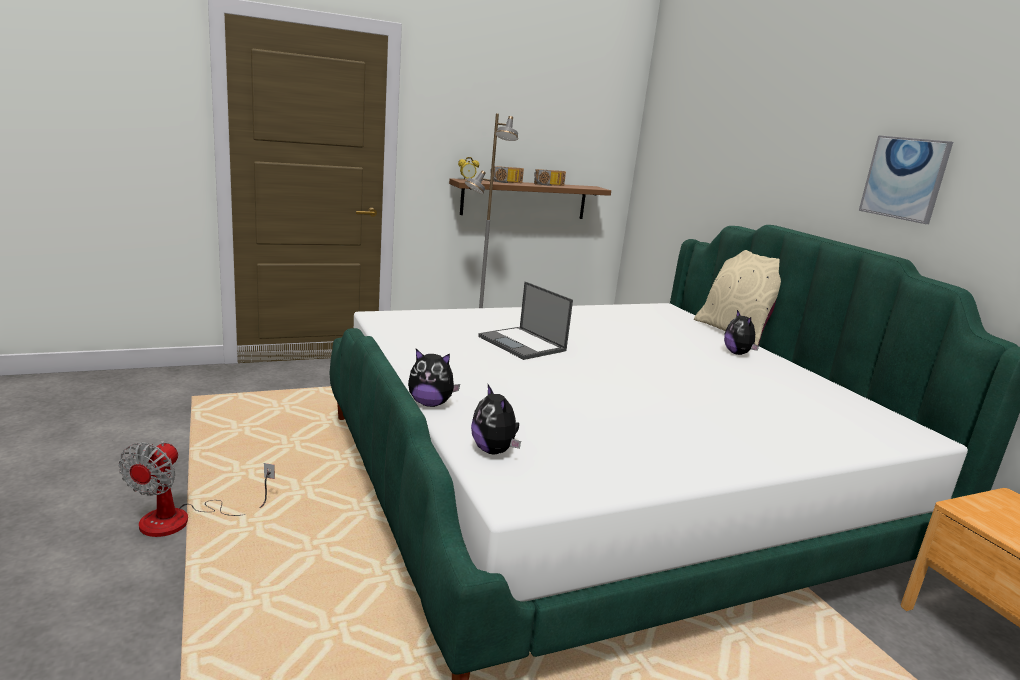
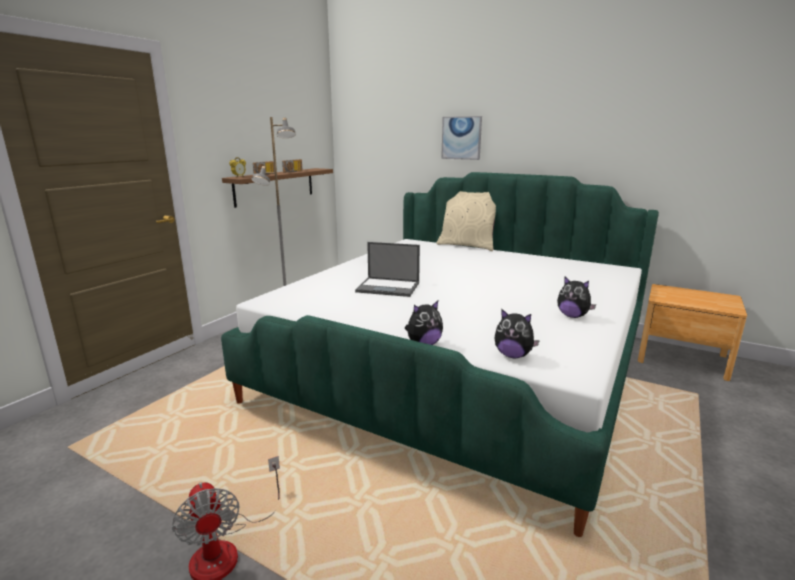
camera: 35 degrees left, 0 degrees up
plush toy [724,310,759,355] -> plush toy moved to [557,277,596,318]
picture [859,135,953,224] -> picture moved to [441,116,482,160]

